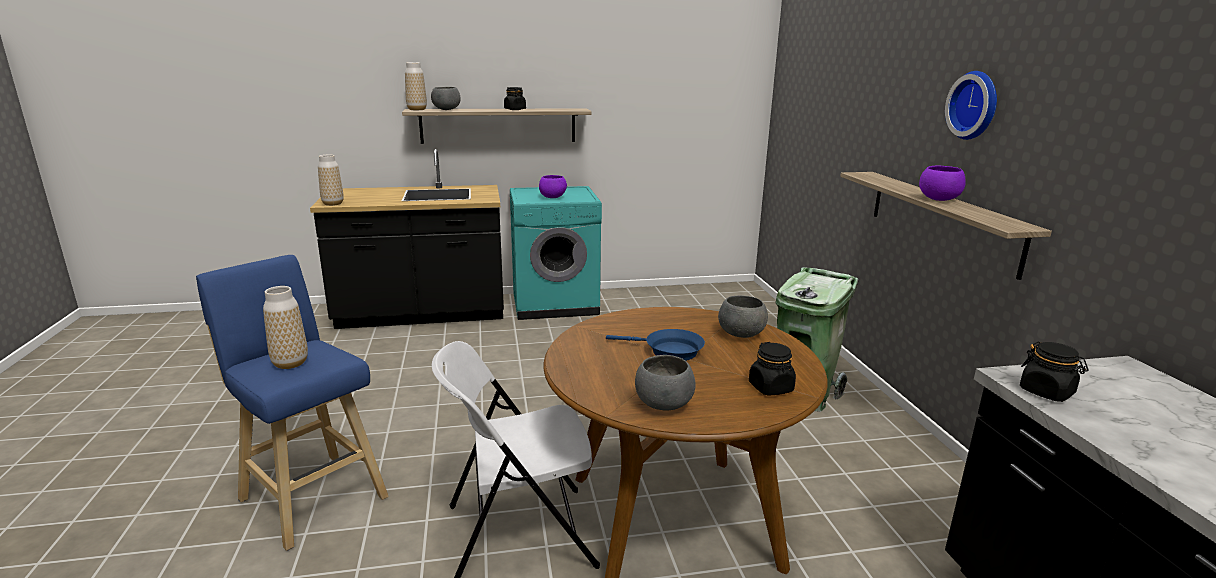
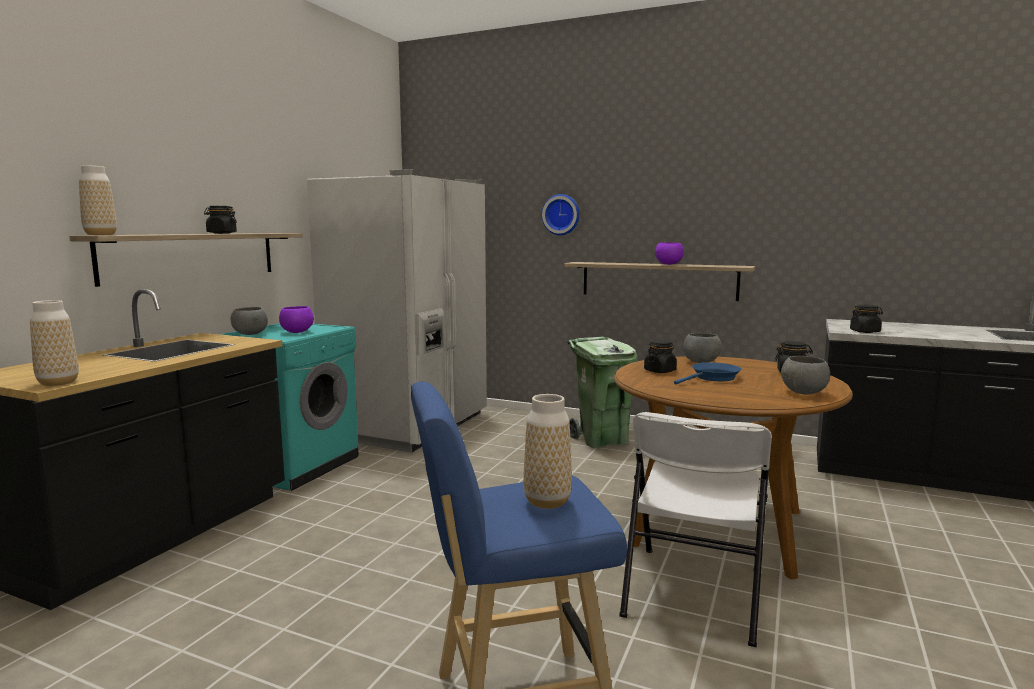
camera: 55 degrees left, 10 degrees down
grey bowl [431,87,461,110] -> grey bowl moved to [231,307,268,335]
wall clock [945,71,997,140] -> wall clock moved to [542,194,580,235]
none -> white fridge [307,169,487,453]
none -> black jar [644,340,677,373]

